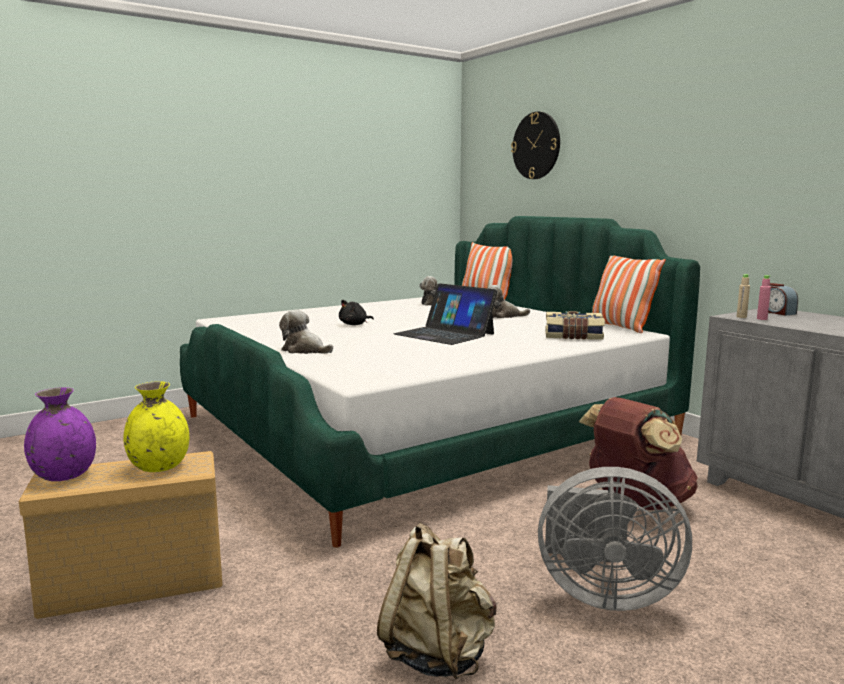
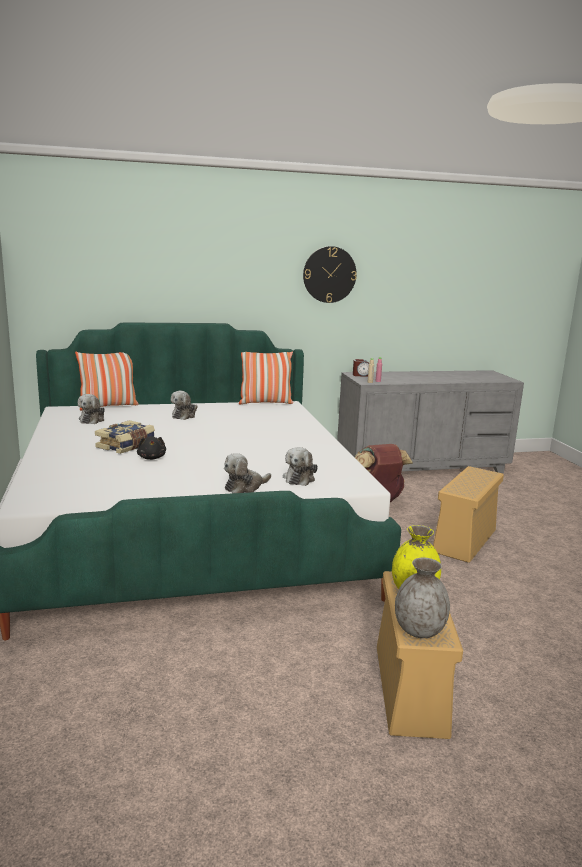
camera: 70 degrees left, 5 degrees up
purple vase [24,387,96,481] -> grey vase [395,558,450,638]
beige backpack [377,523,496,679] -> none
laptop [393,283,498,345] -> none
wall clock [511,112,560,179] -> wall clock moved to [303,246,357,303]
grey fan [538,467,692,611] -> beige storage box [433,466,504,563]
book [546,311,605,340] -> book moved to [95,420,155,454]
none -> plush toy [283,447,318,486]

